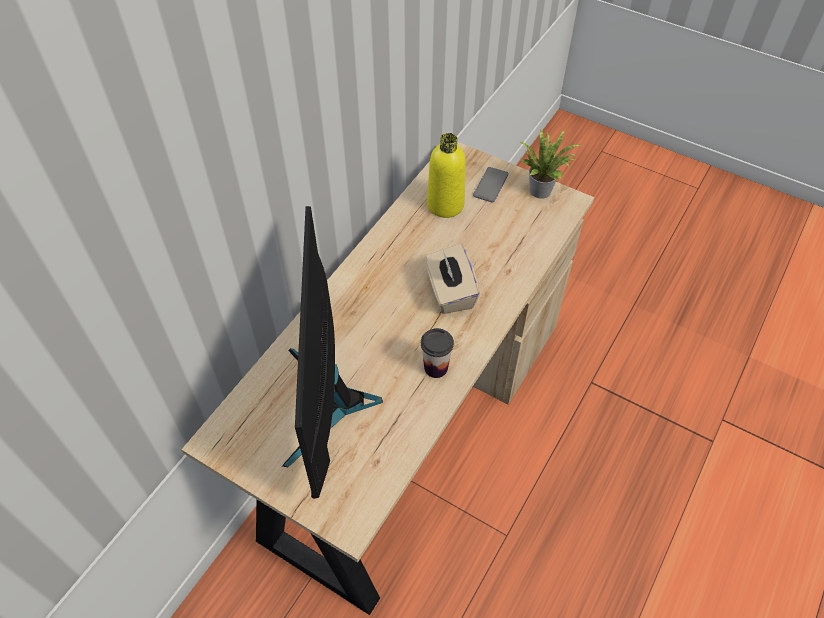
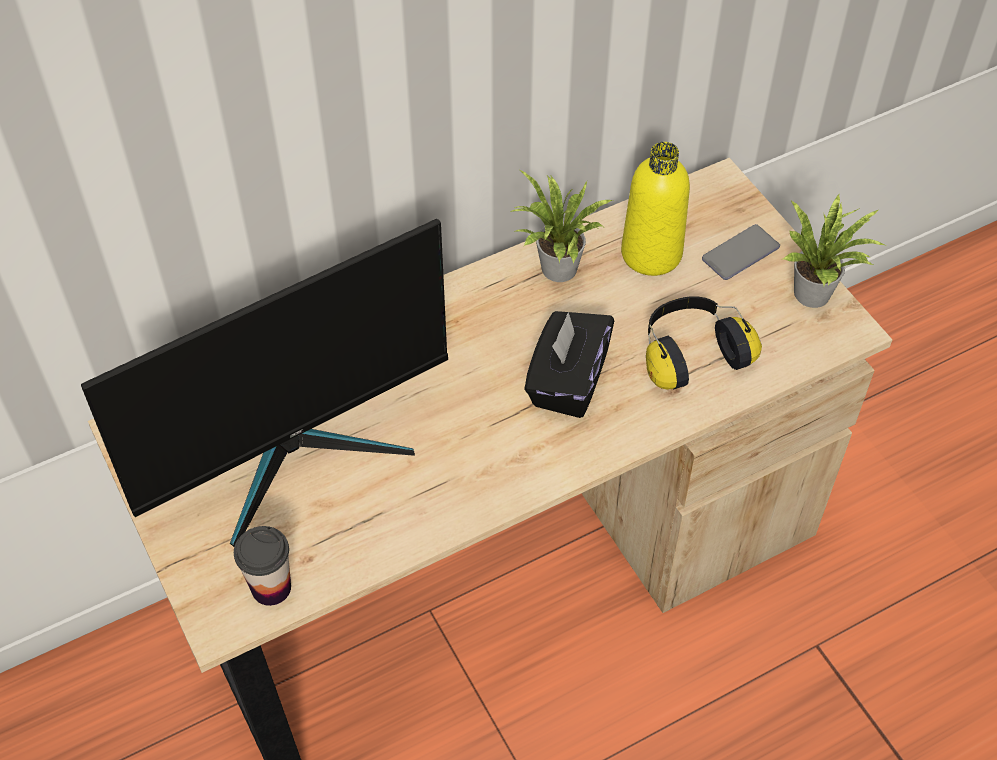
camera: 30 degrees right, 0 degrees up
monitor [282,206,383,499] -> monitor turned 150 degrees counterclockwise [81,219,448,547]
cup [421,328,454,378] -> cup moved to [234,526,291,606]
beige tissue box [425,244,480,314] -> black tissue box [524,311,614,418]
none -> potted plant [509,170,613,282]
none -> headphones [646,296,762,389]

